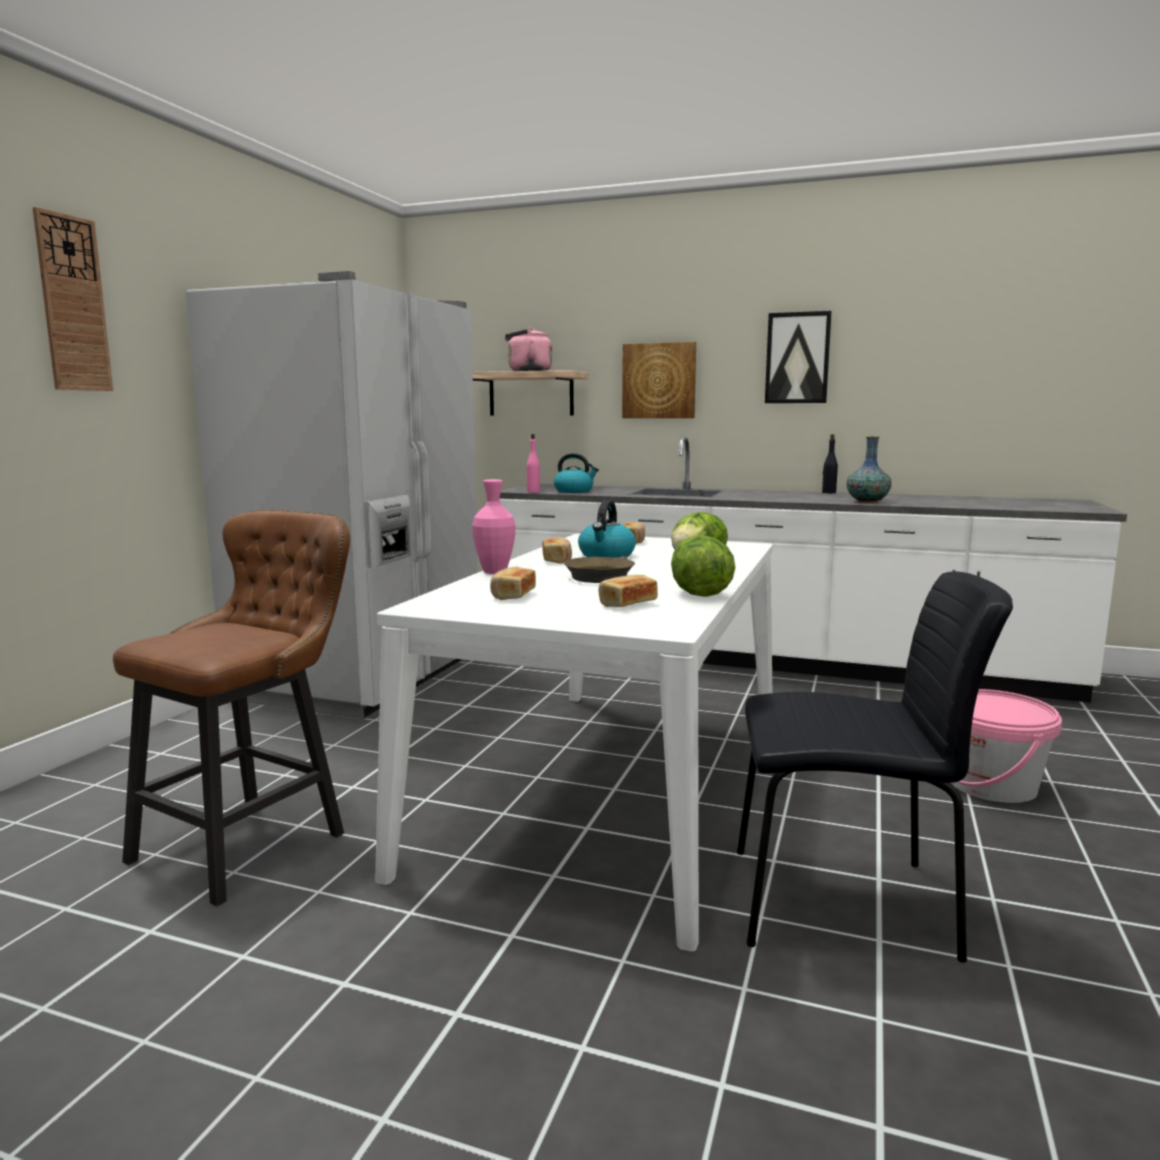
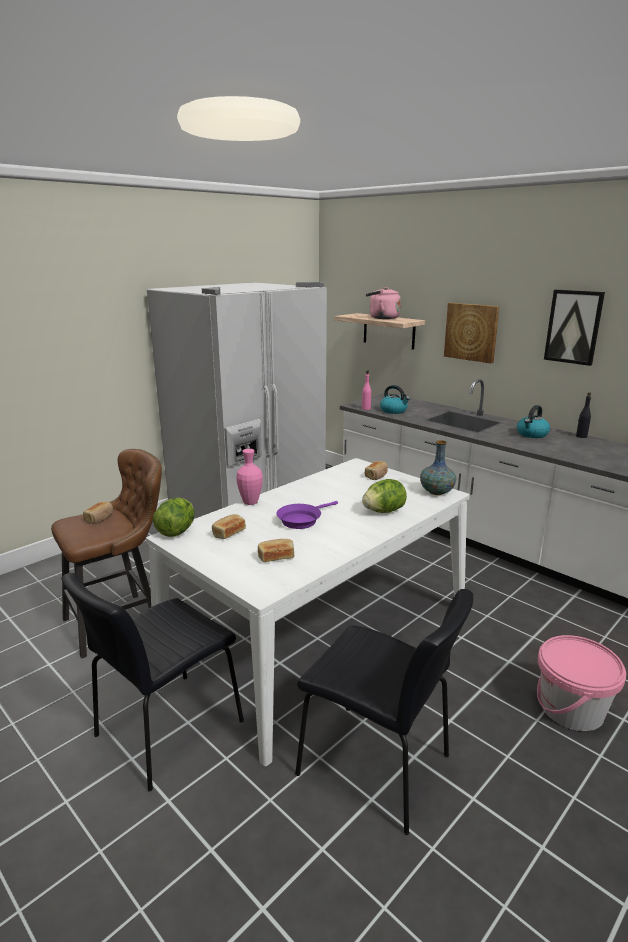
camera: 25 degrees right, 10 degrees up
wall clock [33,207,113,391] -> none
bread [542,537,572,564] -> bread moved to [83,502,113,524]
brown frying pan [564,556,635,583] -> purple frying pan [276,501,338,529]
kettle [578,500,636,558] -> kettle moved to [517,405,550,438]
lettuce [671,535,735,597] -> lettuce moved to [153,498,195,537]
vase [846,437,892,503] -> vase moved to [420,440,456,495]
none -> black chair [61,573,244,792]

